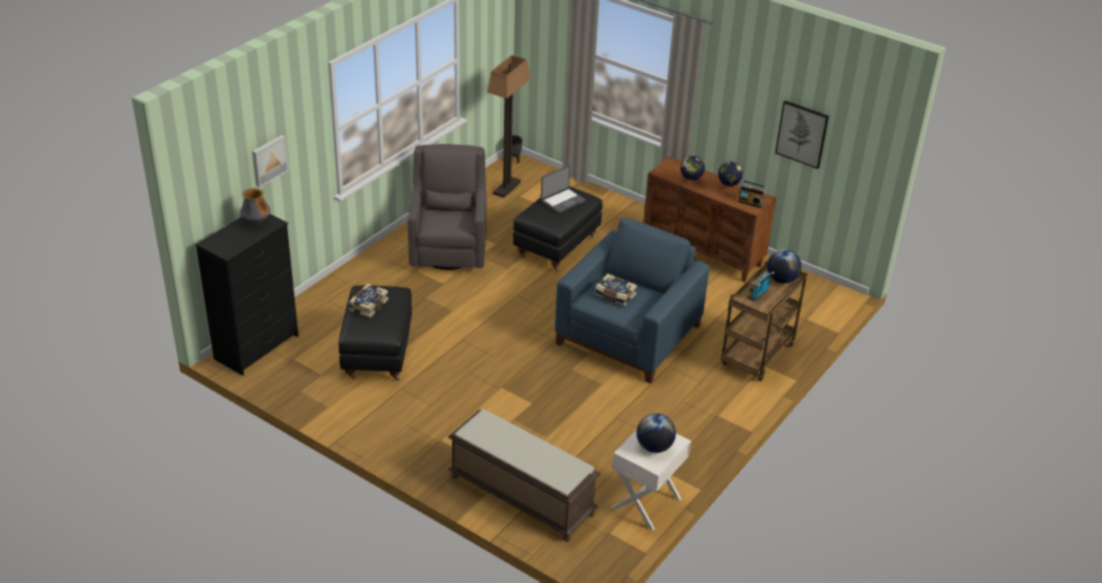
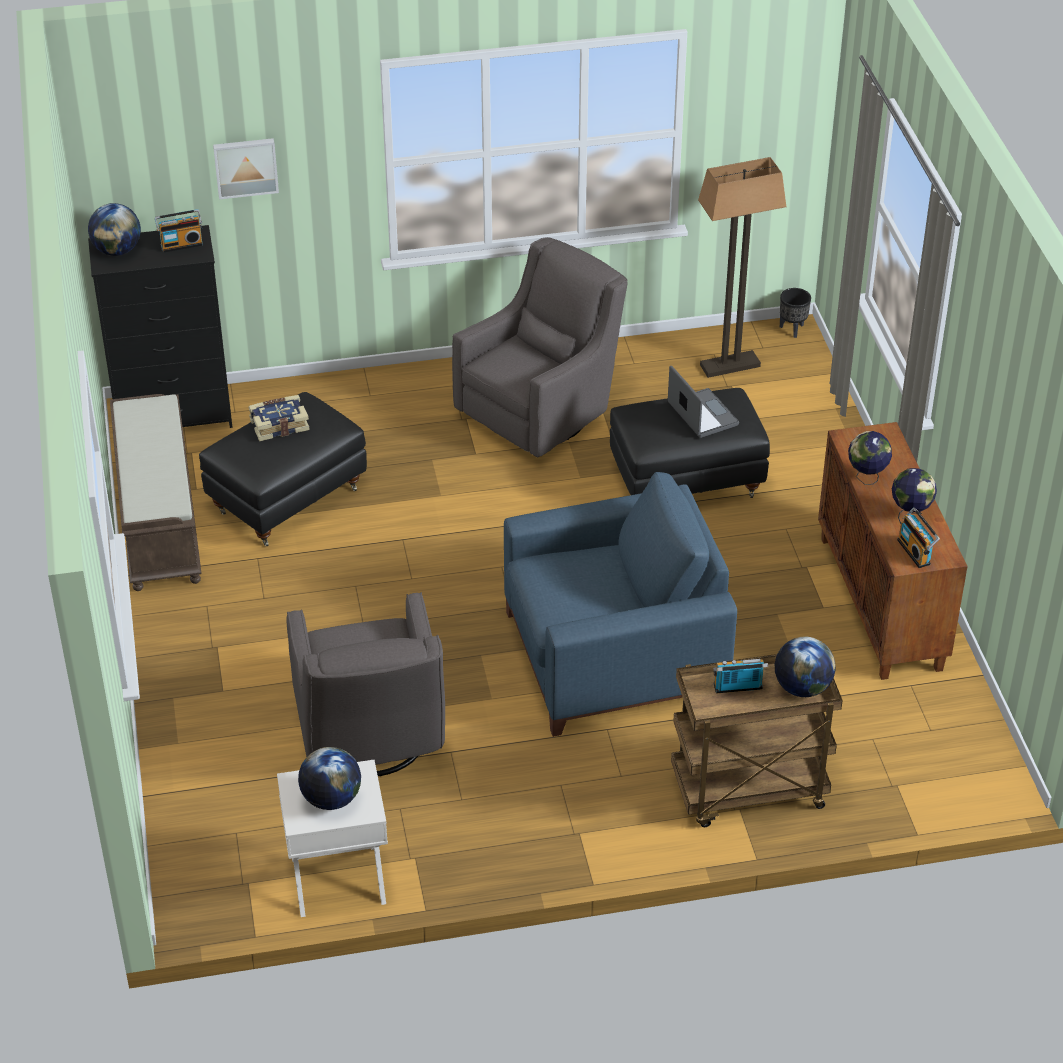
camera: 45 degrees right, 5 degrees up
vase [240,188,270,226] -> radio [155,209,203,253]
brown bench [448,409,601,542] -> brown bench moved to [110,394,202,591]
laptop [541,165,586,214] -> laptop turned 120 degrees counterclockwise [668,366,739,438]
book [595,274,637,306] -> none
picture [775,101,829,169] -> none
none -> globe [88,203,141,256]
none -> grey armchair [286,592,445,776]

